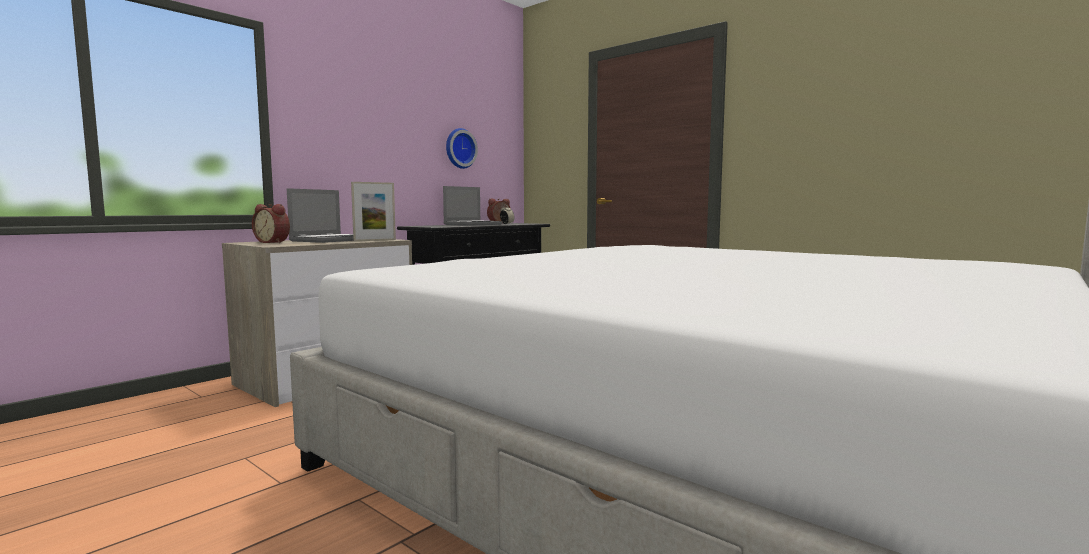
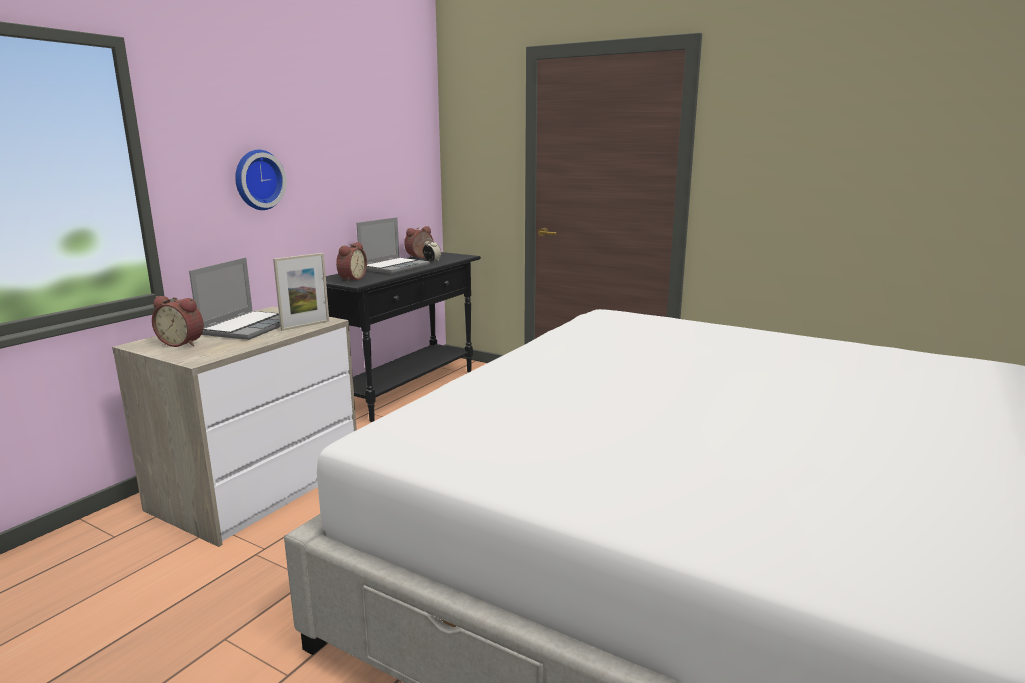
camera: 10 degrees left, 10 degrees up
wall clock [446,128,478,169] -> wall clock moved to [235,150,287,210]
none -> alarm clock [336,242,367,282]

